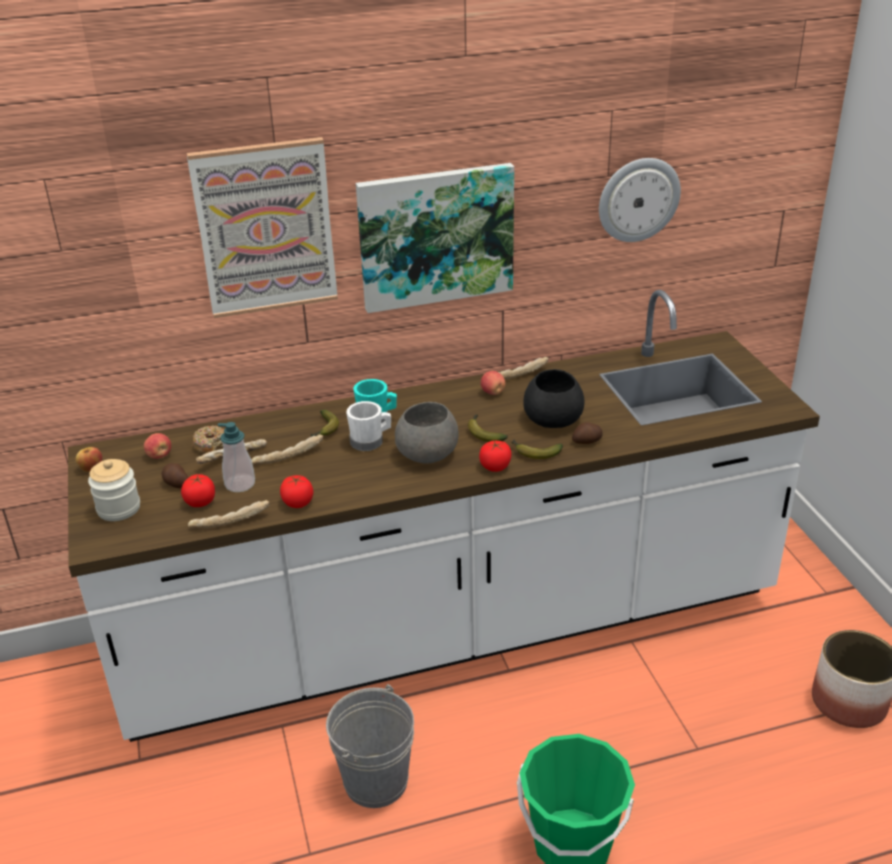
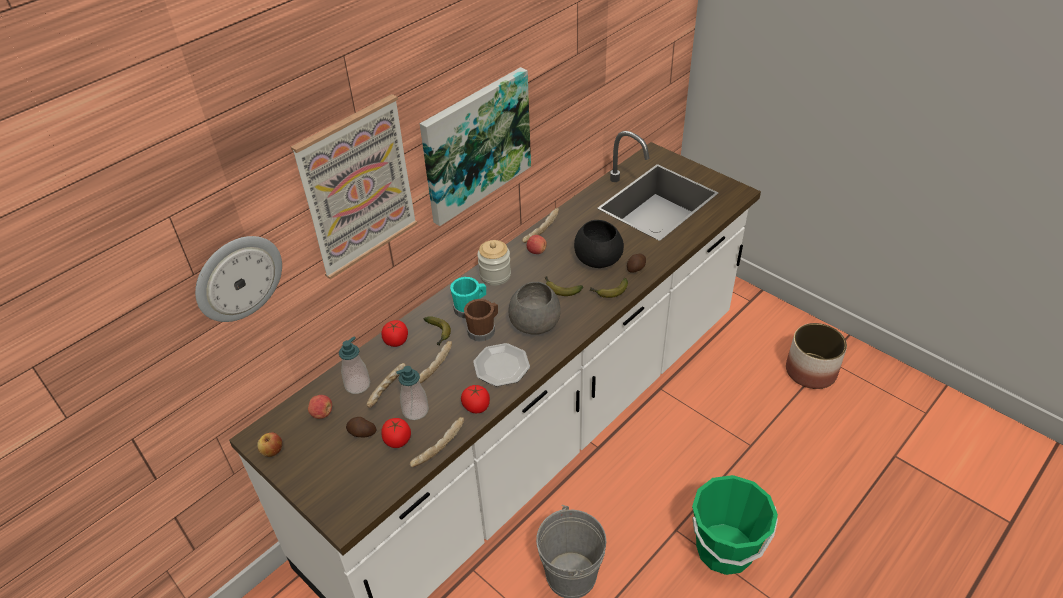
camera: 30 degrees left, 10 degrees up
jar [88,459,140,521] -> jar moved to [477,240,511,286]
donut [192,425,224,454] -> soap dispenser [339,336,370,394]
white mug [346,401,391,451] -> brown mug [464,299,498,342]
tomato [479,441,512,472] -> tomato moved to [381,320,408,347]
wall clock [599,158,681,242] -> wall clock moved to [195,236,282,322]
none -> plate [473,343,530,386]

